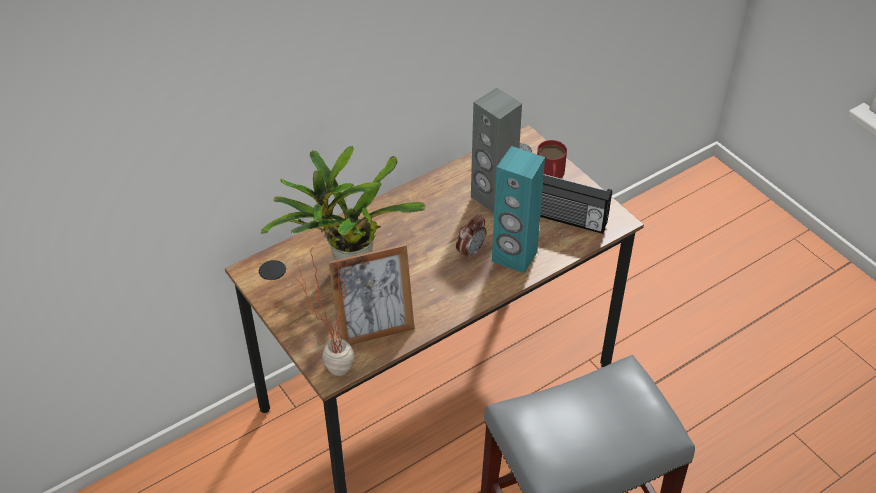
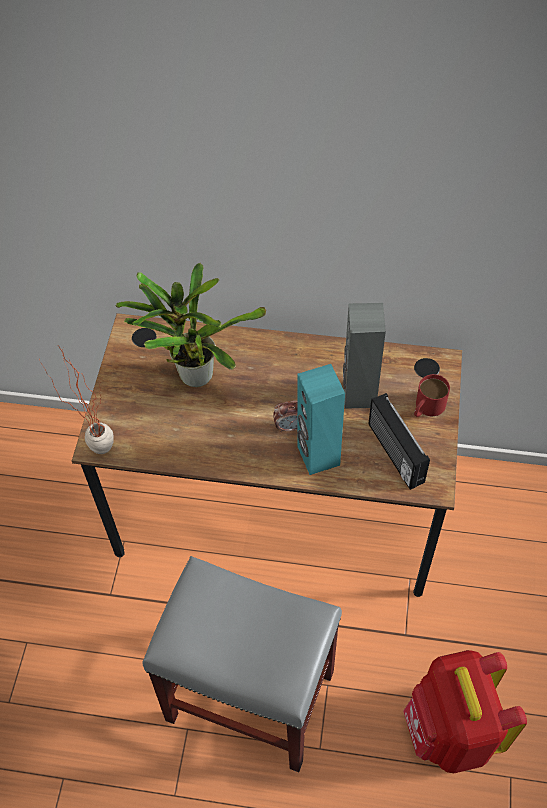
camera: 45 degrees right, 10 degrees up
picture frame [328,244,415,345] -> none
none -> red backpack [403,650,527,773]

